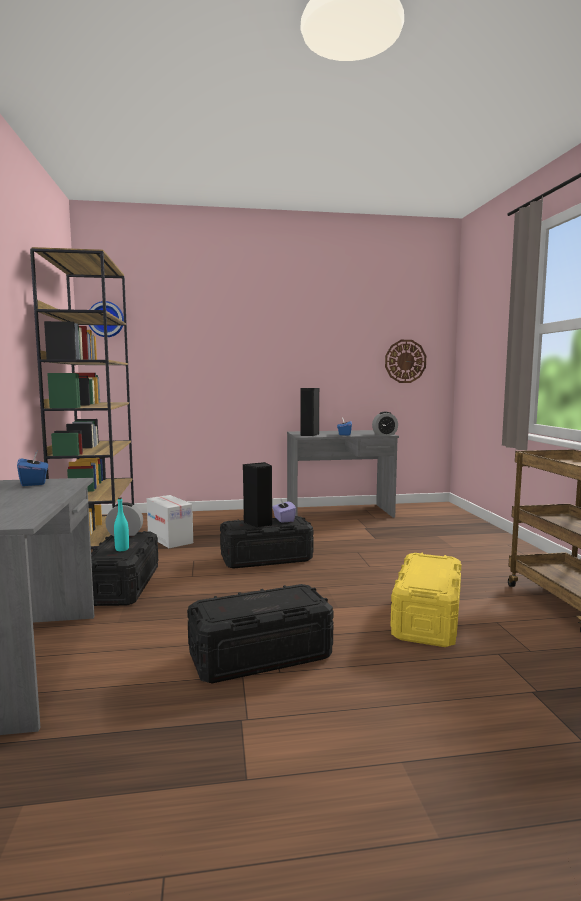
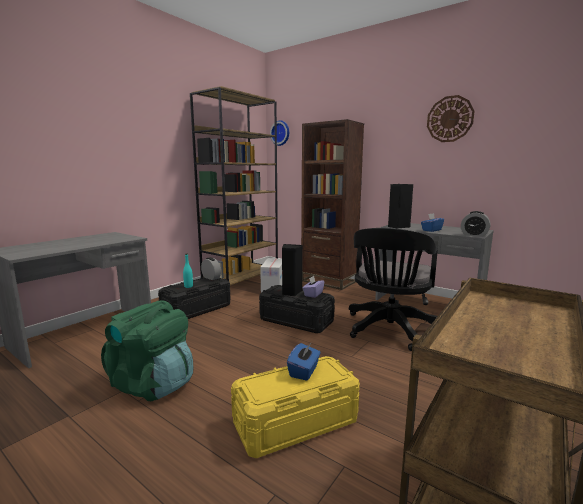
camera: 45 degrees right, 5 degrees up
blue tissue box [17,451,48,486] -> blue tissue box moved to [287,343,321,381]
black storage box [187,584,334,683] -> green backpack [101,301,193,401]
wall clock [385,340,426,383] -> wall clock moved to [427,95,475,142]
none -> brown bookcase [301,119,364,290]
none -> black office chair [349,228,439,351]

